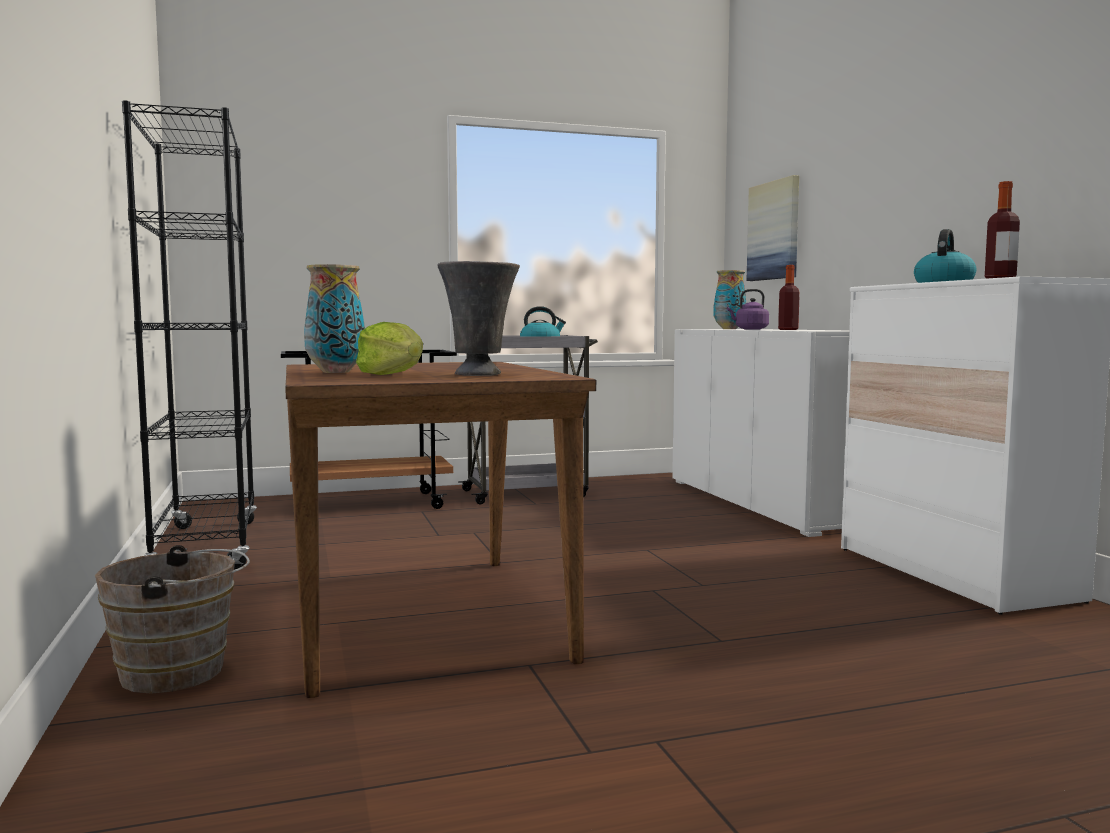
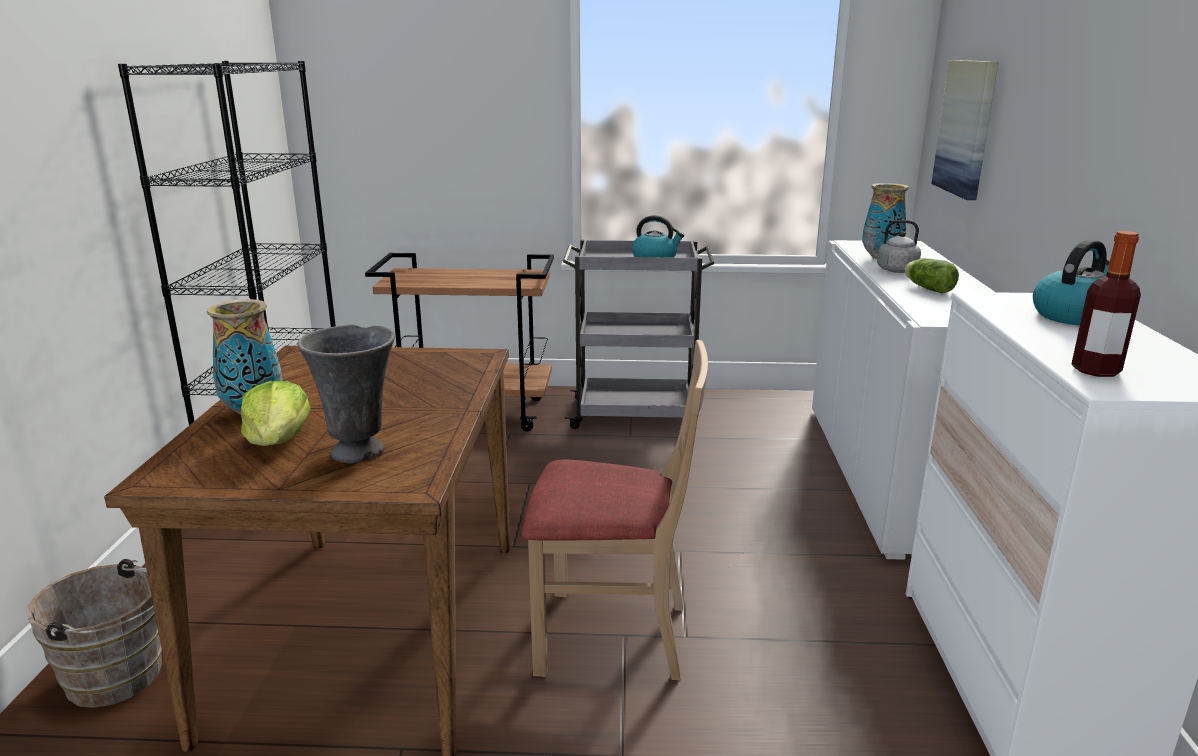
camera: 20 degrees right, 15 degrees up
purple kettle [727,289,769,330] -> grey kettle [867,220,921,273]
bottle [778,265,800,330] -> lettuce [904,258,959,294]
none -> beige chair [522,340,708,680]

